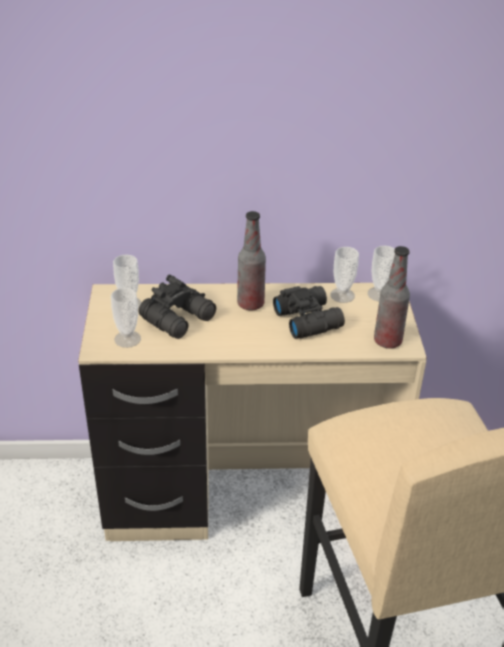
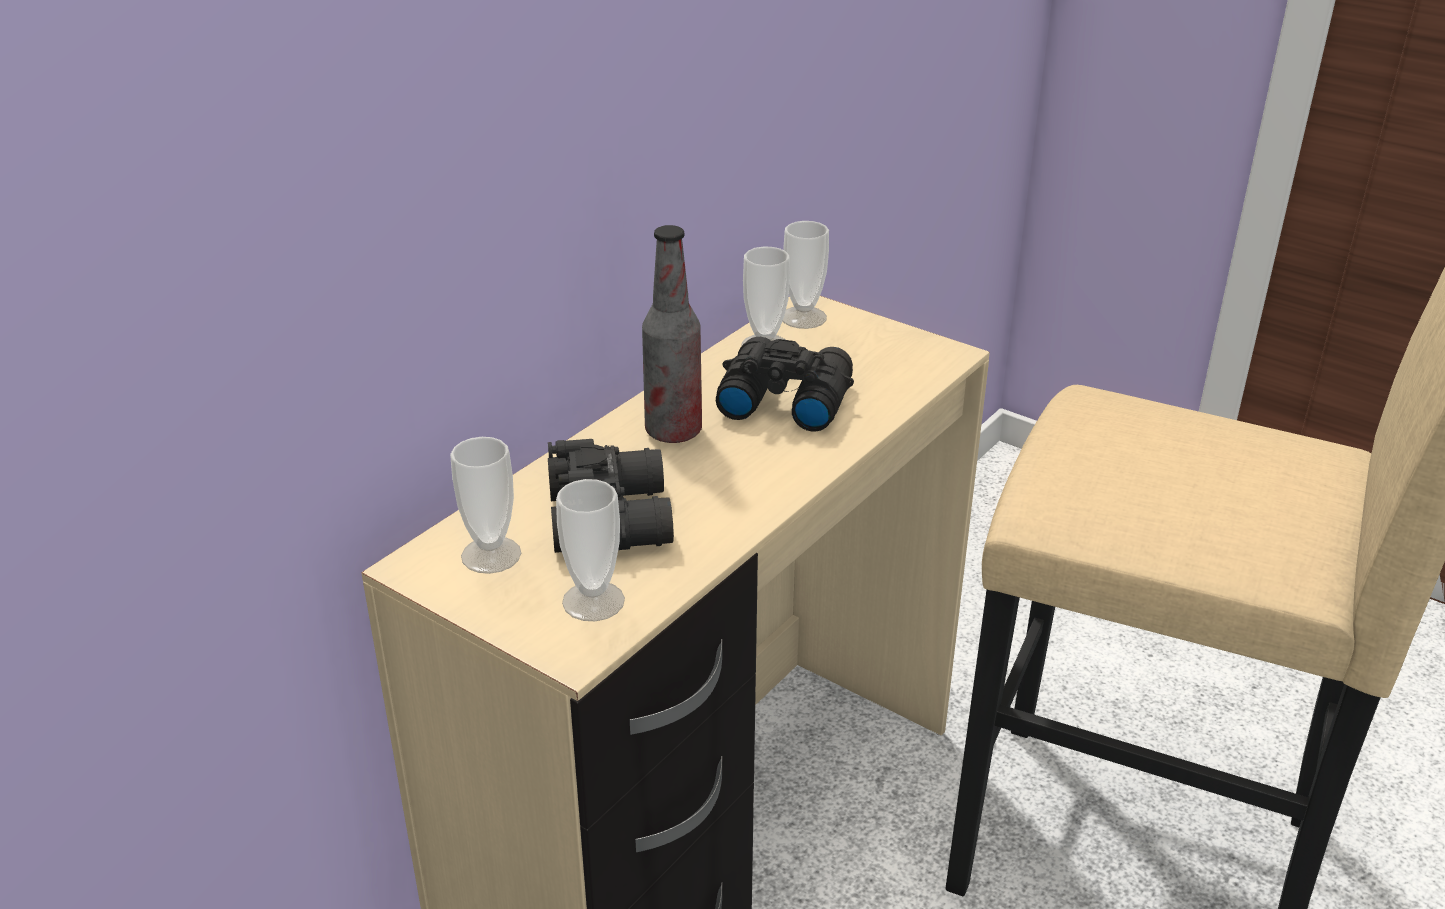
camera: 50 degrees left, 5 degrees down
bottle [374,246,410,348] -> none

